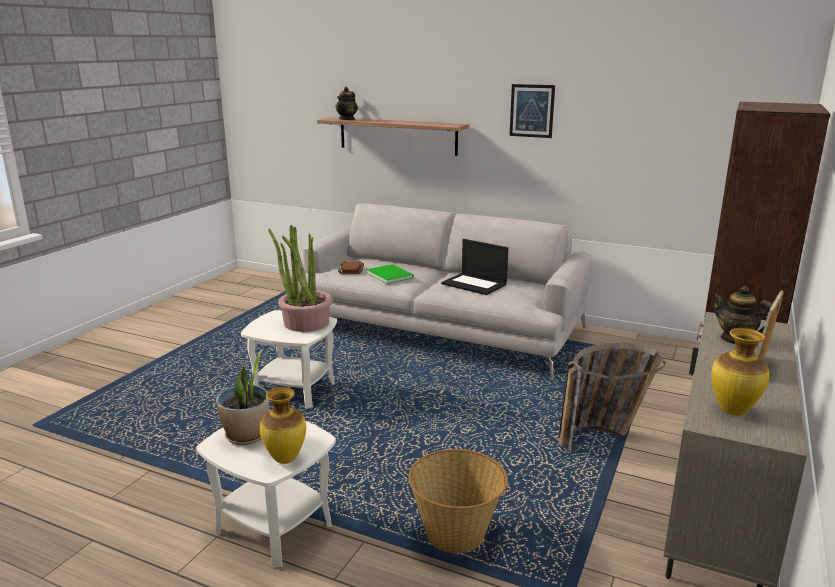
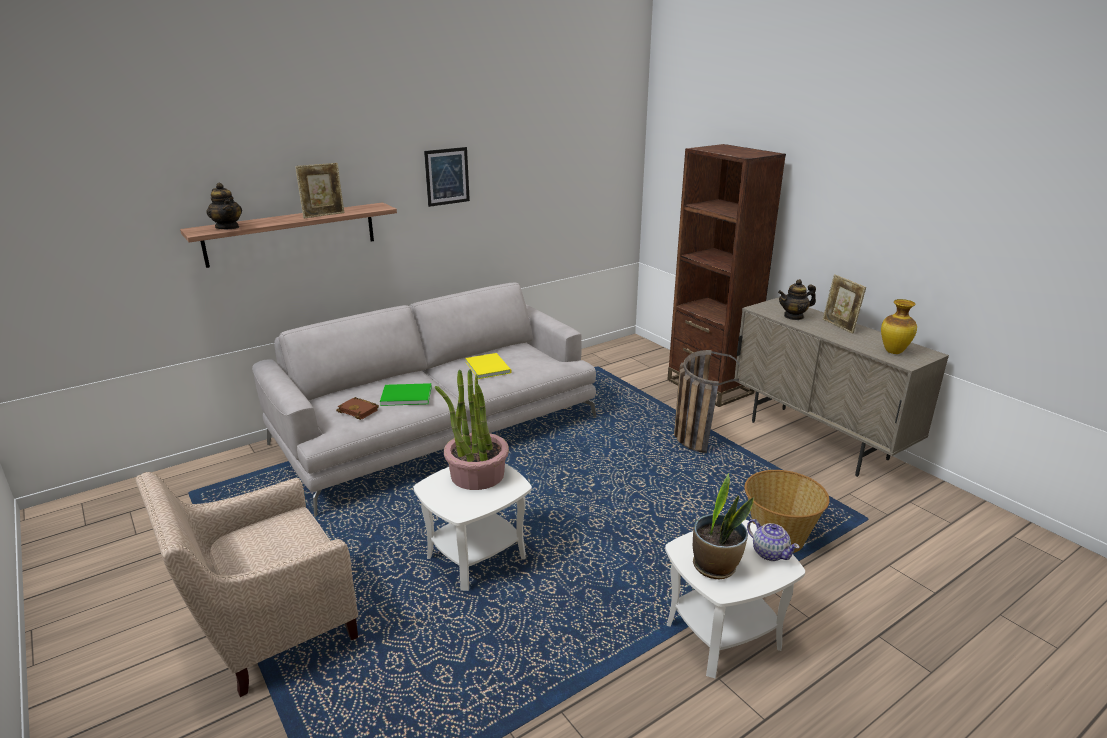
camera: 60 degrees left, 5 degrees up
vase [260,387,306,464] -> teapot [747,519,800,561]
laptop [441,239,508,295] -> yellow book [465,353,512,379]
none -> beige armchair [135,472,358,697]
none -> picture frame [295,163,344,218]

